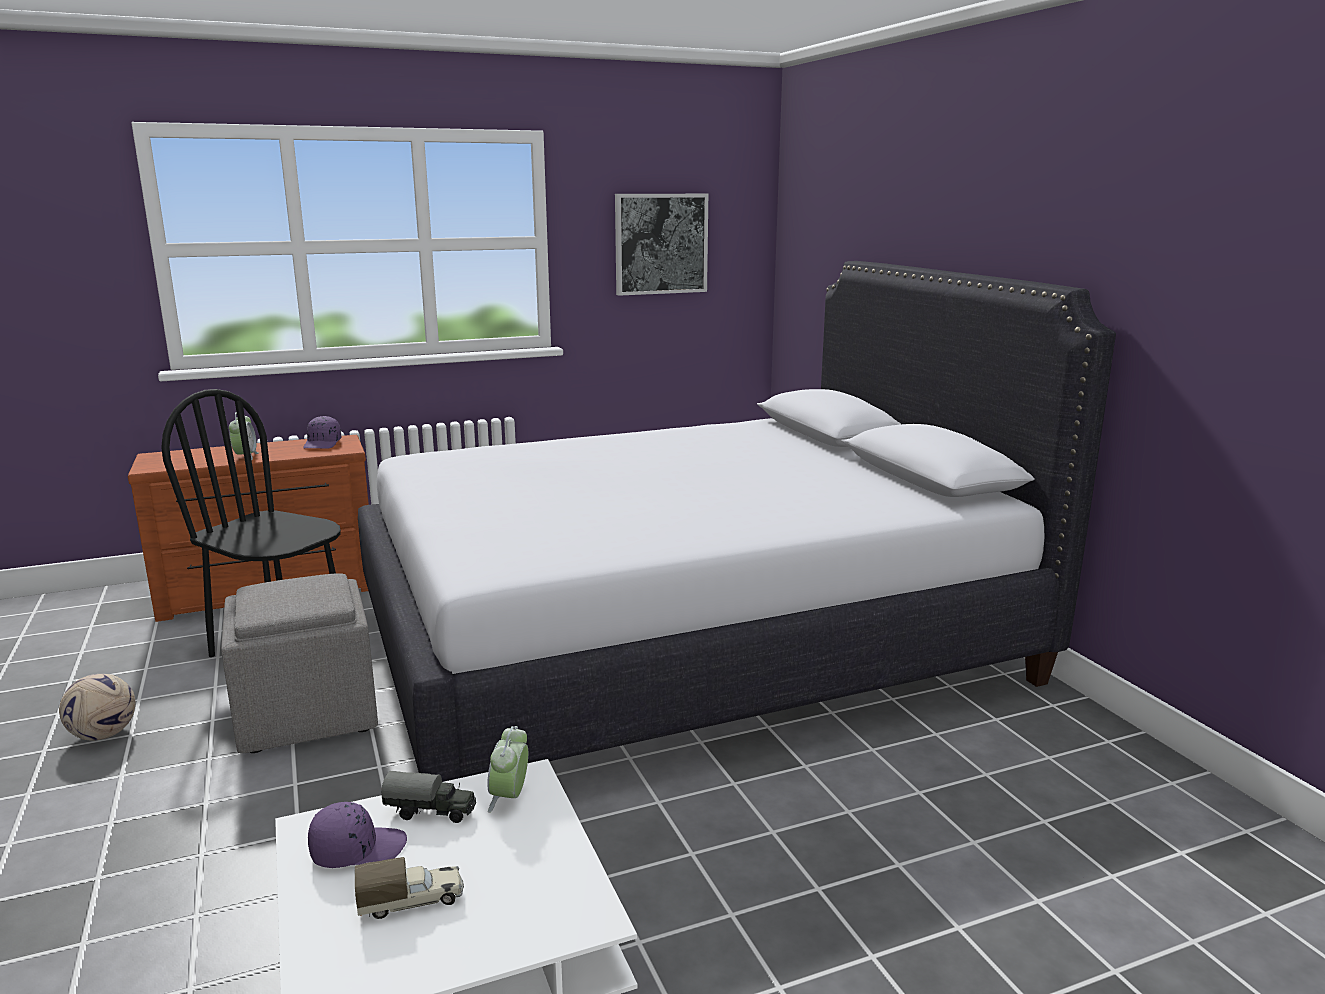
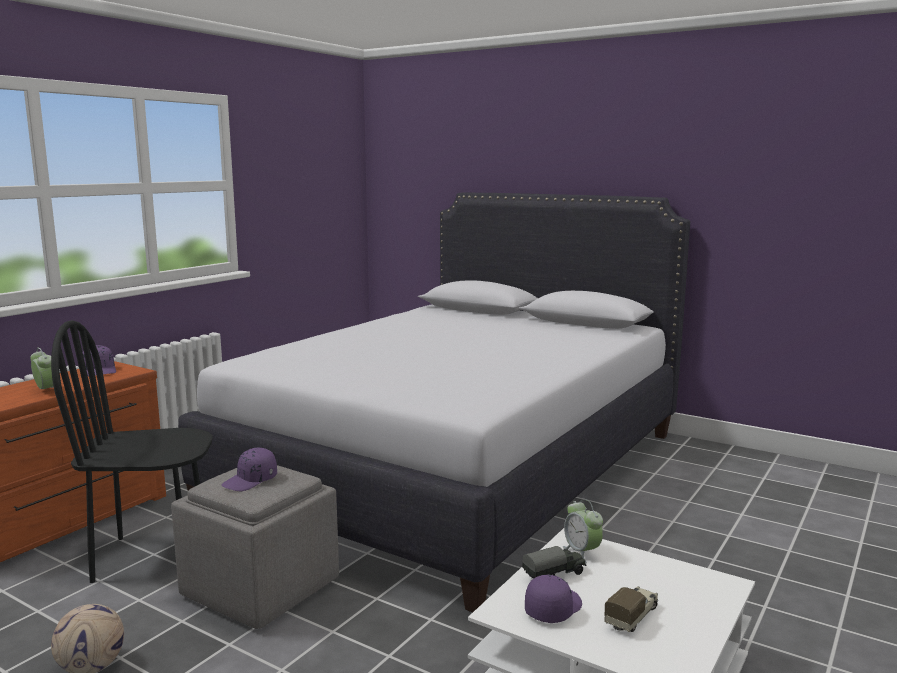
camera: 35 degrees left, 5 degrees down
picture [615,194,708,296] -> none
none -> purple cap [222,448,277,491]

